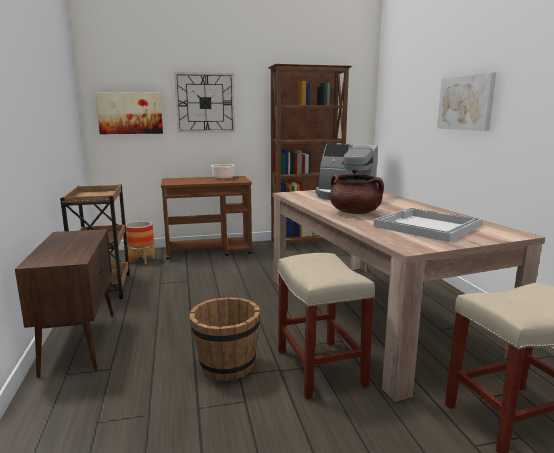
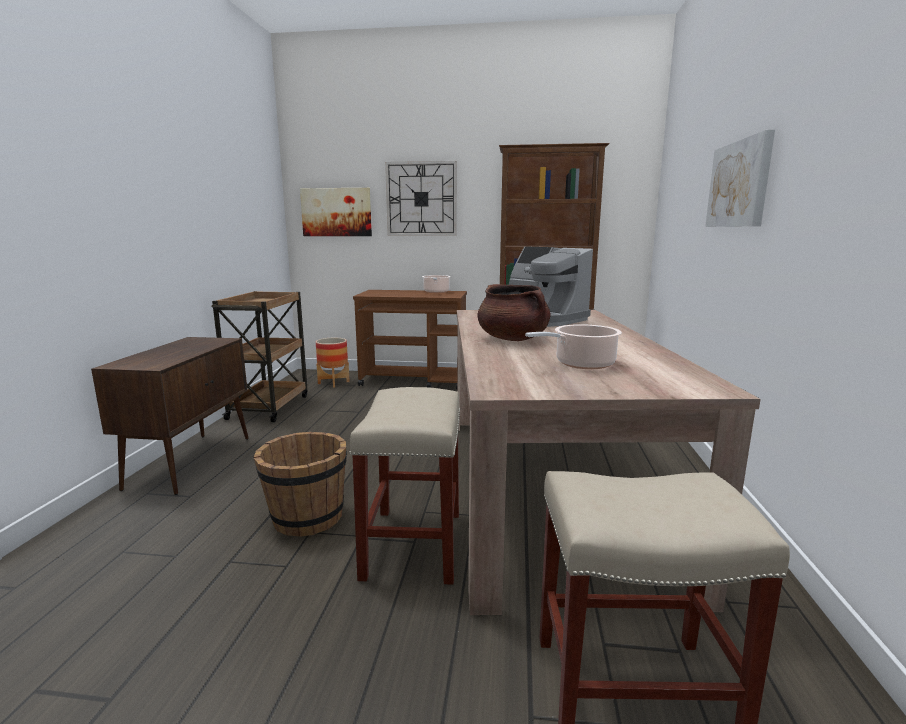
camera: 20 degrees right, 0 degrees up
white tray [373,208,482,242] -> cooking pot [525,324,622,369]

